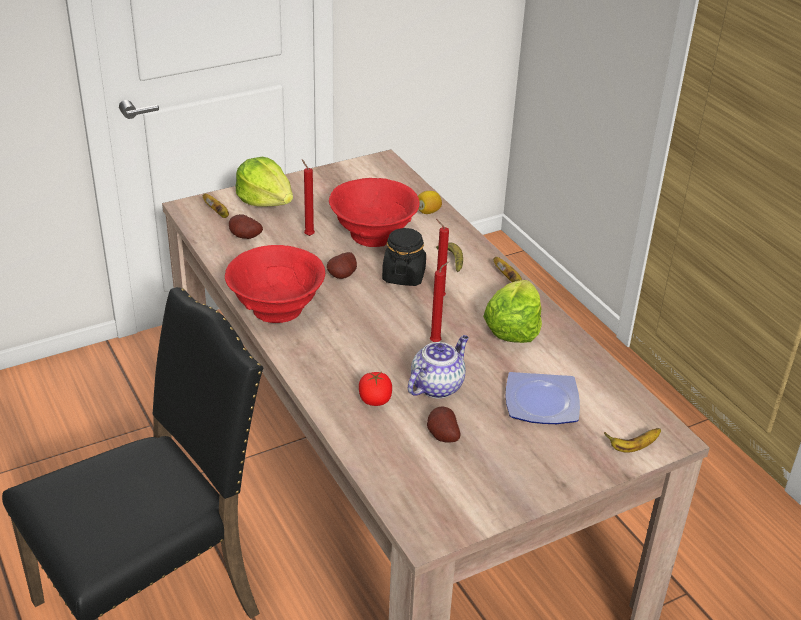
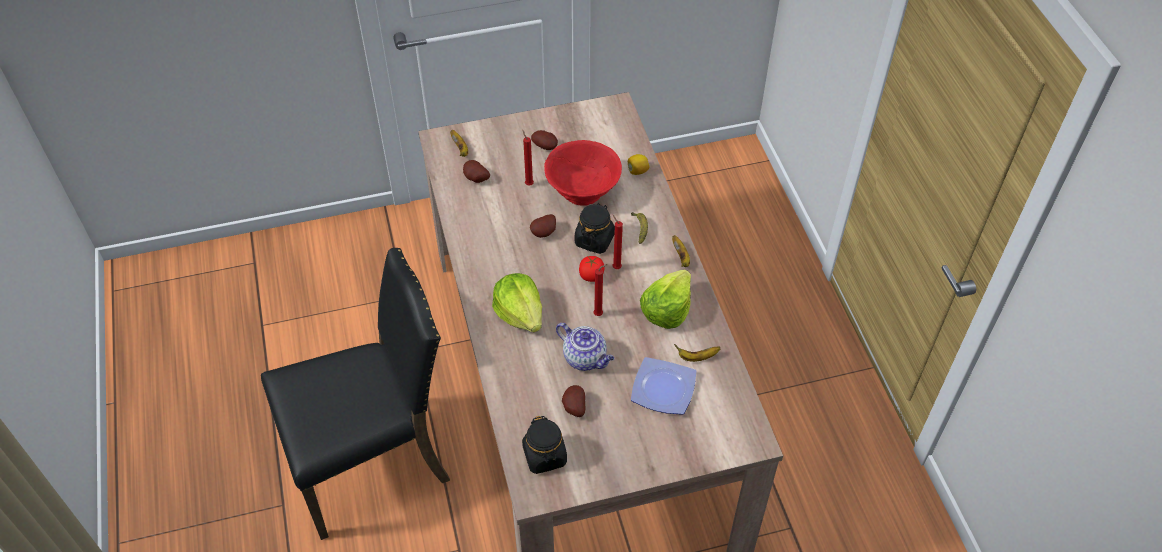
camera: 15 degrees right, 15 degrees up
red bowl [225,245,325,323] -> none
lettuce [236,157,293,206] -> lettuce moved to [492,273,542,332]
tomato [359,372,392,406] -> tomato moved to [579,256,605,282]
teapot [408,335,469,399] -> teapot turned 75 degrees clockwise [556,323,614,371]
banana [604,428,661,452] -> banana moved to [674,344,720,362]
none -> black jar [522,416,567,474]
none -> potato [531,130,558,150]

